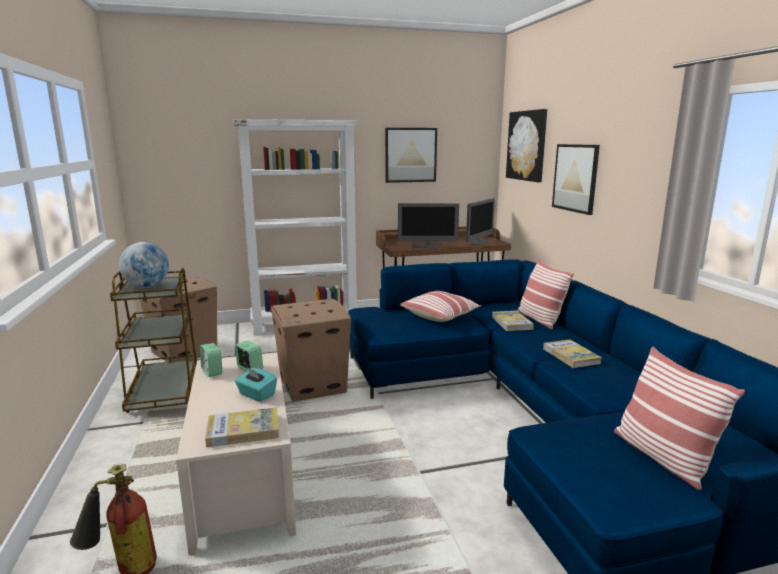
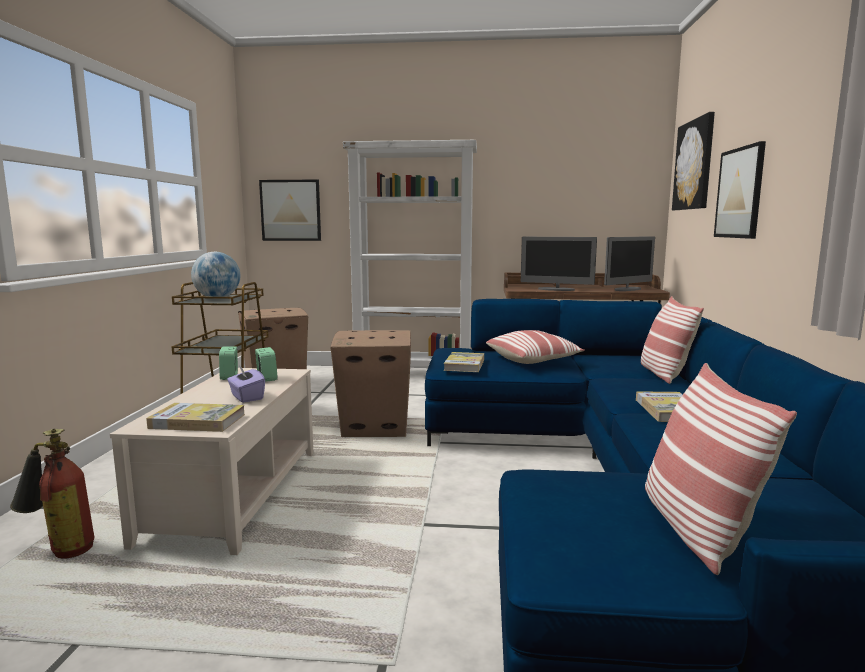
camera: 20 degrees right, 5 degrees down
turquoise tissue box [235,367,277,402] -> purple tissue box [227,365,265,403]
picture [385,128,437,183] -> picture moved to [259,180,321,241]
book [492,311,534,331] -> book moved to [443,352,484,372]

